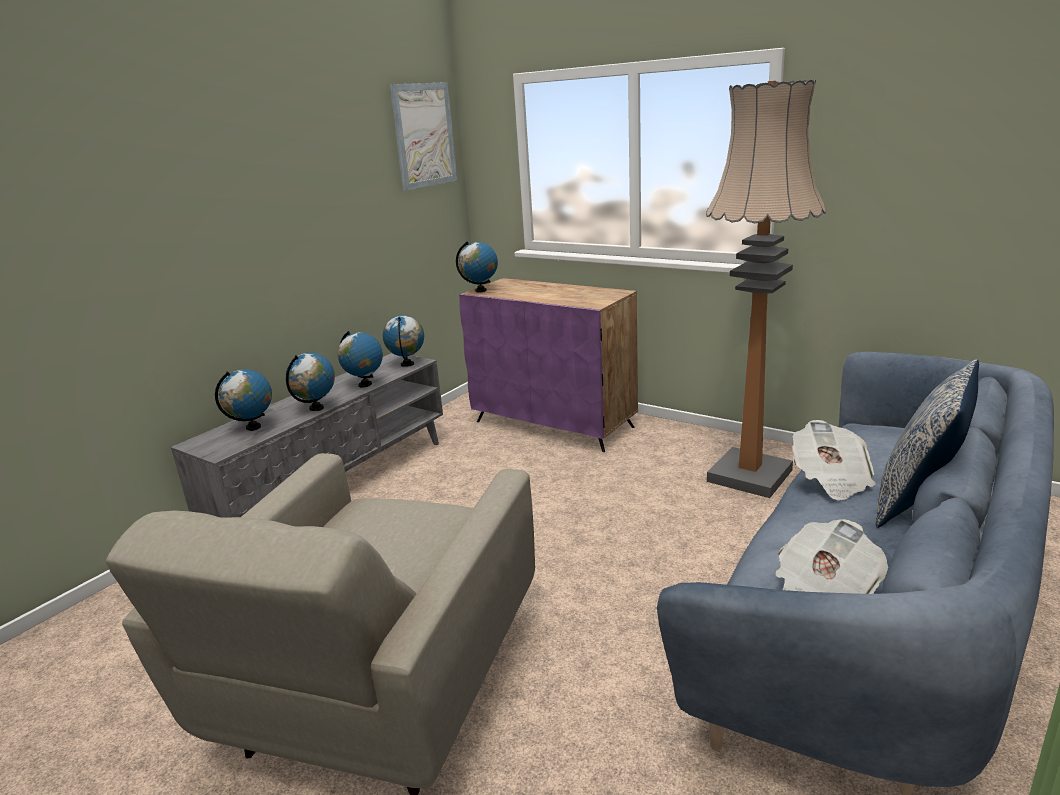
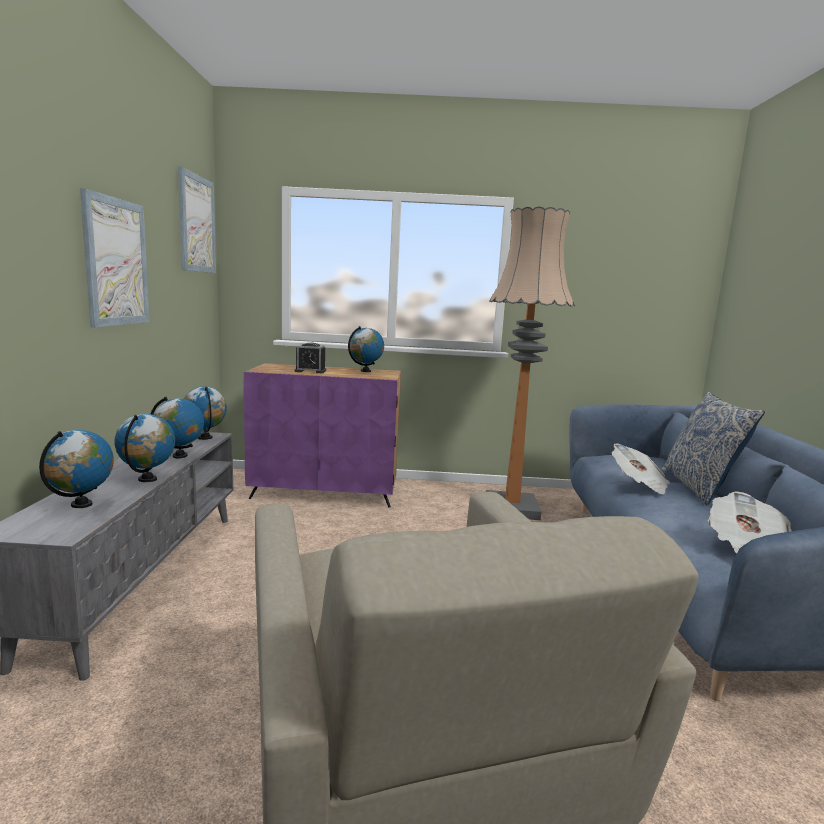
camera: 35 degrees left, 10 degrees down
globe [456,242,498,292] -> globe moved to [348,326,384,372]
none -> picture [80,188,150,327]
none -> alarm clock [295,343,326,373]

